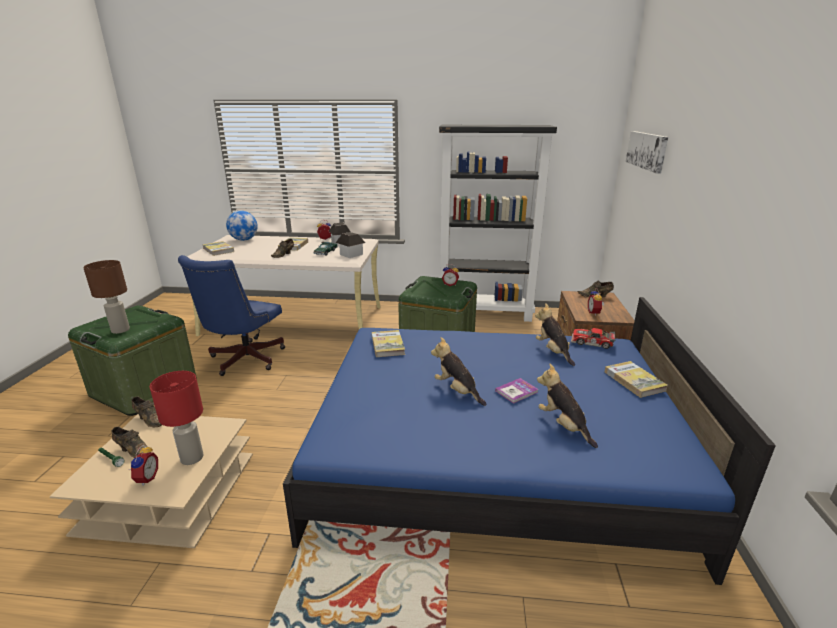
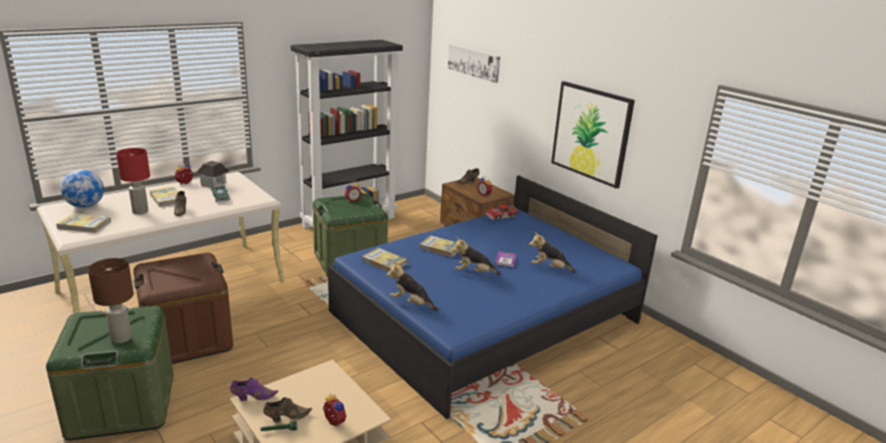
camera: 45 degrees left, 0 degrees up
brown shoe [131,396,162,427] -> purple shoe [230,378,278,401]
red table lamp [150,371,204,465] -> red table lamp moved to [116,148,150,214]
blue office chair [178,255,285,376] -> brown storage box [133,253,233,364]
toy house [336,232,365,258] -> none
plush toy [535,303,575,366] -> plush toy moved to [387,261,439,311]
book [605,361,668,398] -> book moved to [420,235,457,257]
none -> picture [551,81,635,189]

